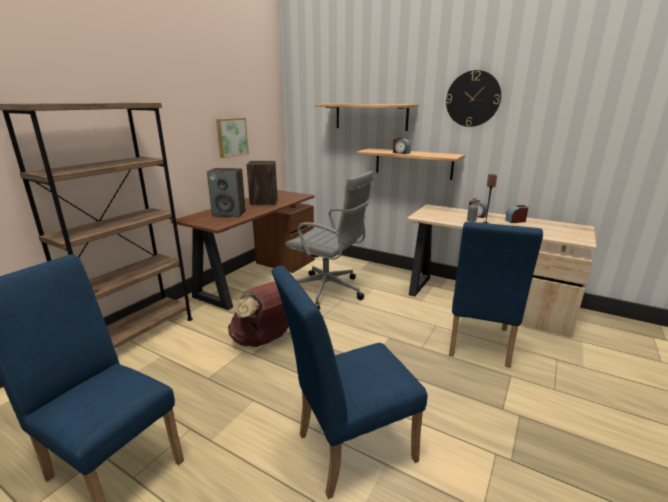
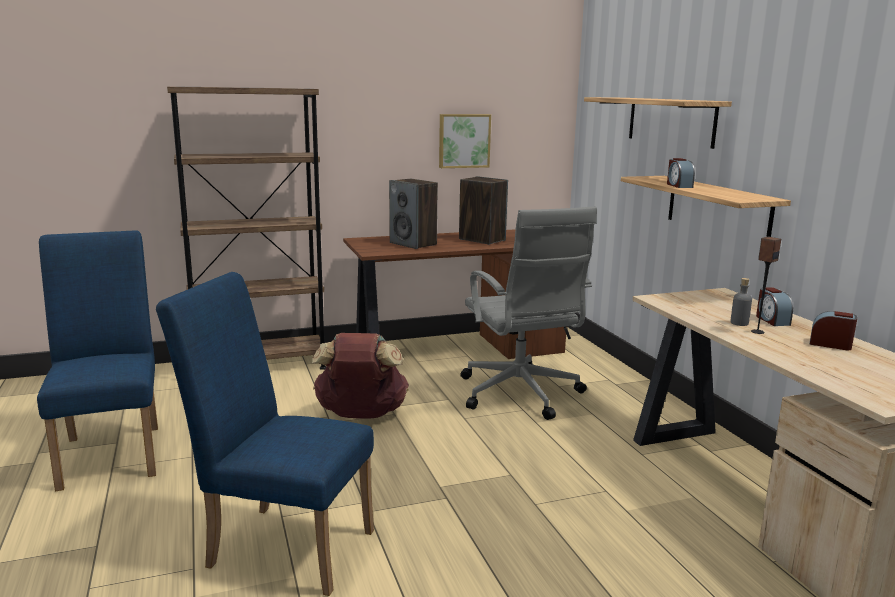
camera: 40 degrees right, 5 degrees down
wall clock [446,70,501,127] -> none
blue chair [449,221,543,368] -> none

